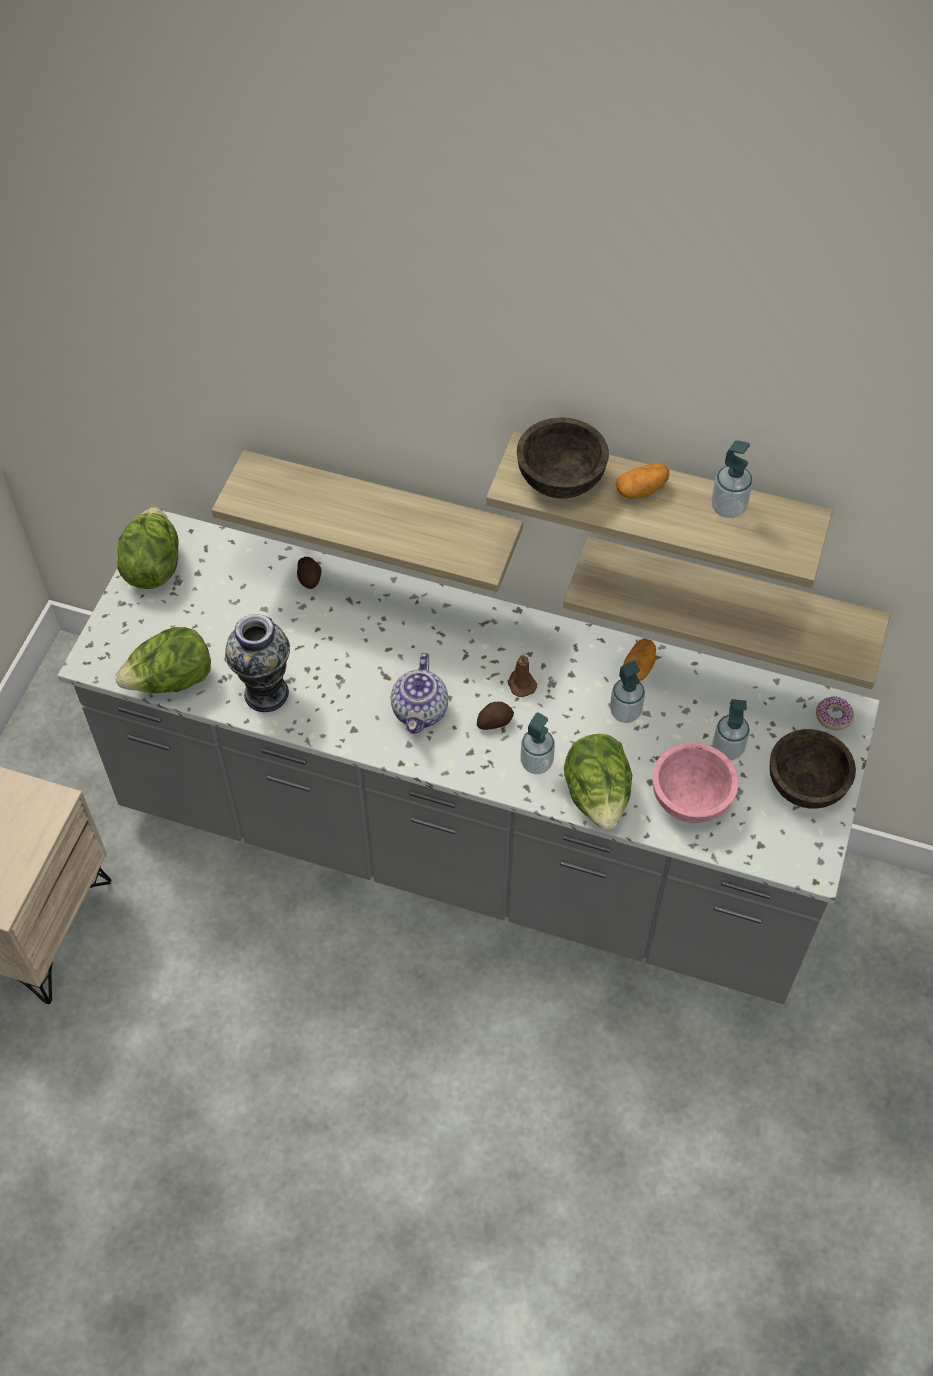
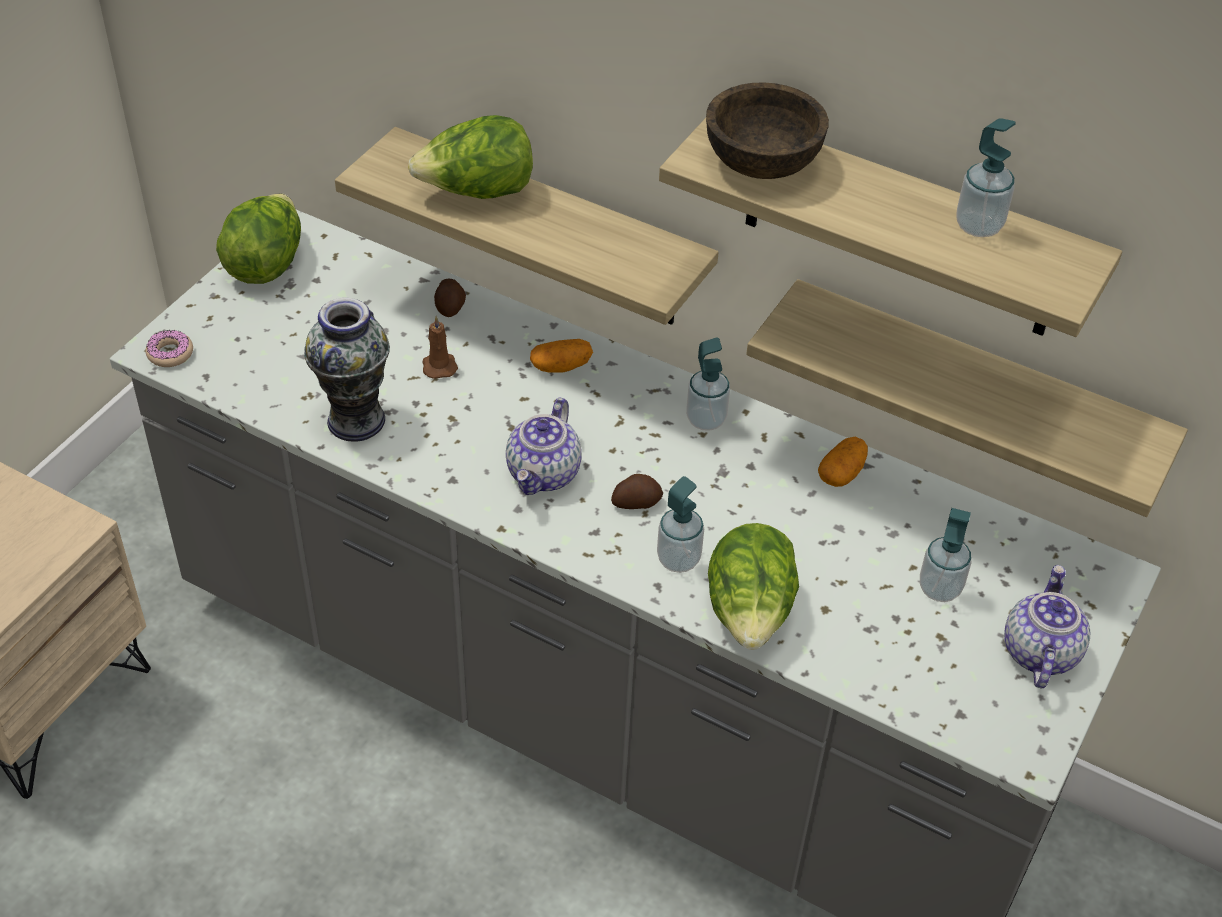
camera: 10 degrees right, 10 degrees down
lettuce [116,627,211,693] -> lettuce moved to [408,115,533,199]
brown candle [508,654,537,697] -> brown candle moved to [422,316,458,379]
soap dispenser [610,660,645,723] -> soap dispenser moved to [686,338,730,431]
potato [615,463,669,499] -> potato moved to [530,339,593,372]
pink bowl [652,743,738,823] -> none
brown bowl [769,729,856,809] -> teapot [1004,565,1090,688]
donut [816,697,854,730] -> donut moved to [145,330,193,367]

